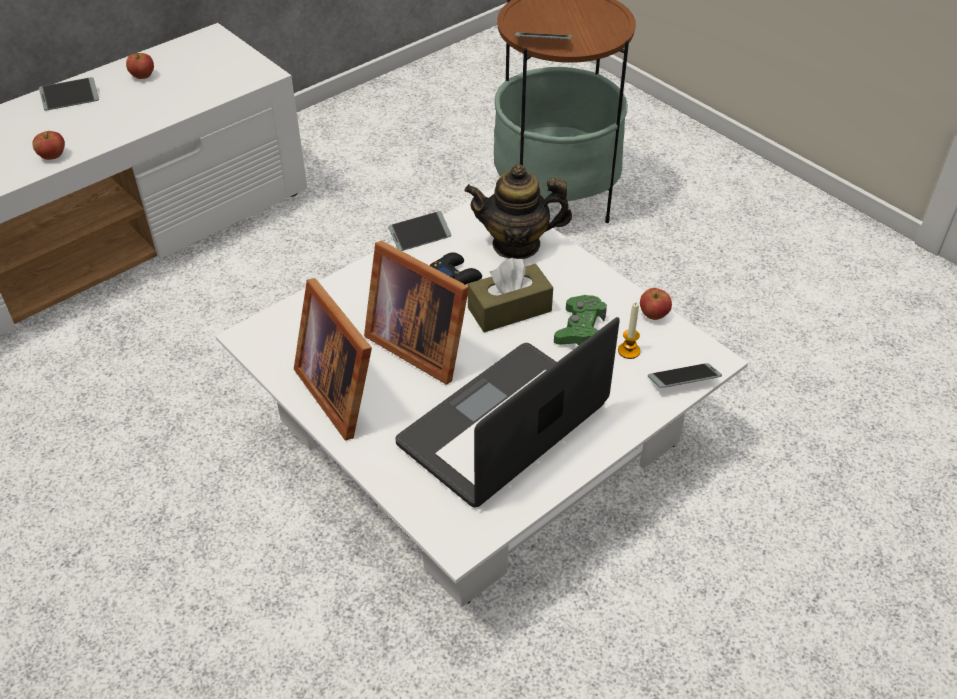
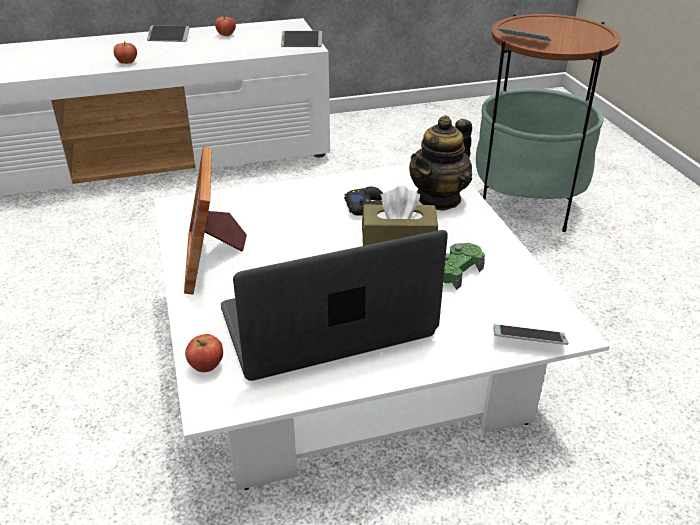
camera: 25 degrees right, 10 degrees down
picture frame [364,240,469,385] -> none
phone [388,211,451,251] -> phone moved to [281,31,322,47]
teapot [464,164,572,259] -> teapot turned 75 degrees counterclockwise [409,115,472,211]
candle [618,303,640,359] -> none
apple [640,288,672,320] -> apple moved to [185,334,223,372]

